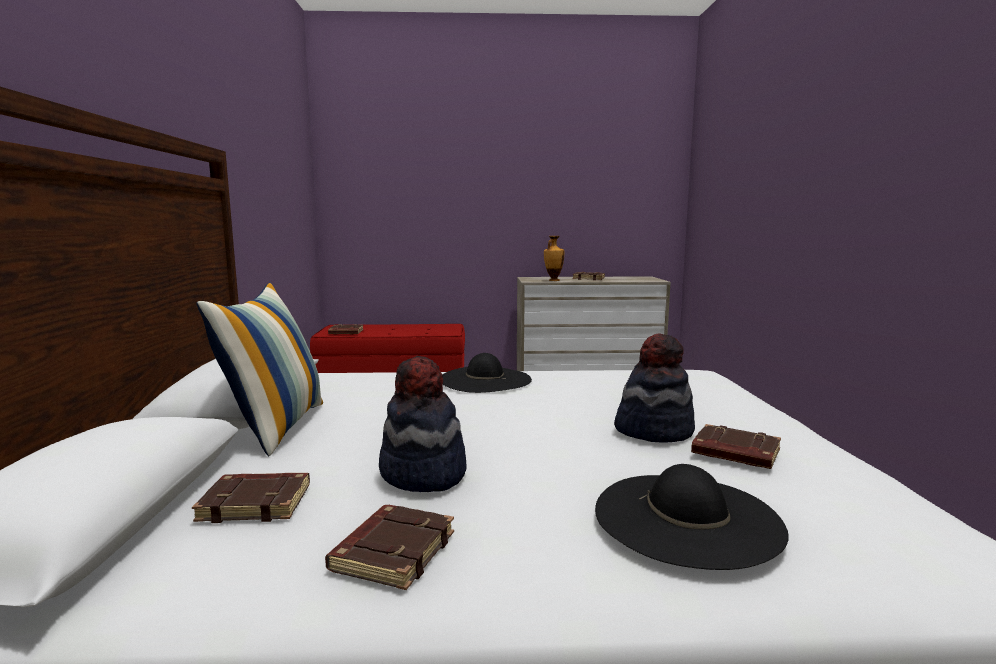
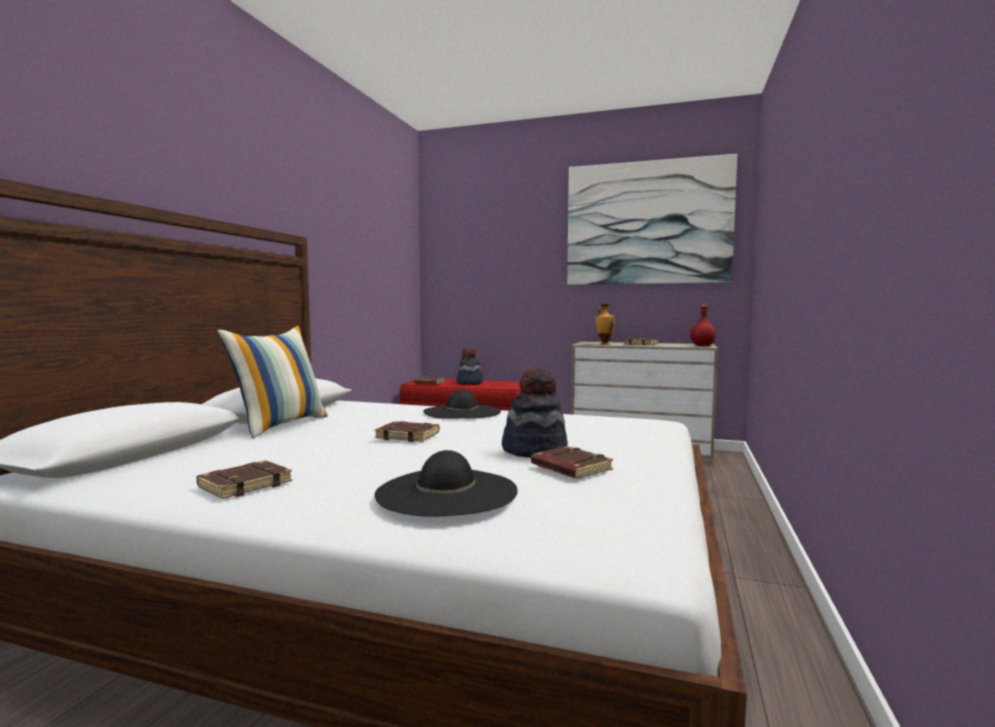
camera: 20 degrees right, 5 degrees down
brown book [192,473,310,523] -> brown book moved to [375,421,439,442]
hat [379,356,467,492] -> hat moved to [457,347,483,385]
none -> picture [567,154,737,285]
none -> red bottle [690,303,716,346]

